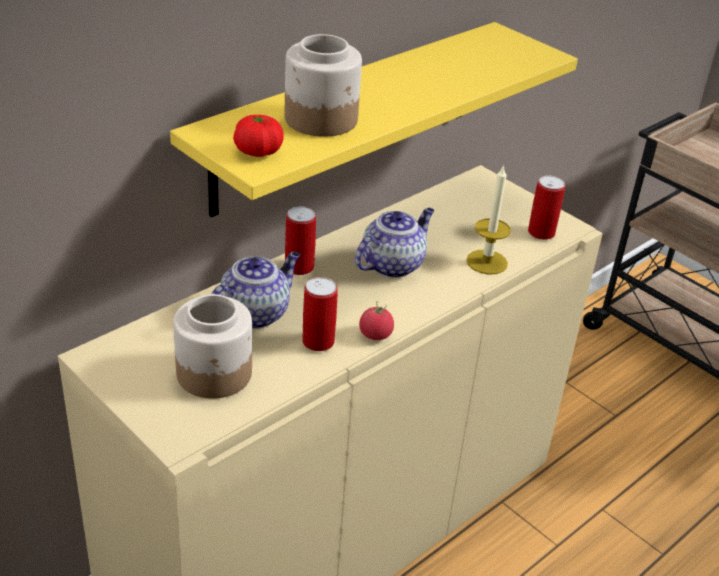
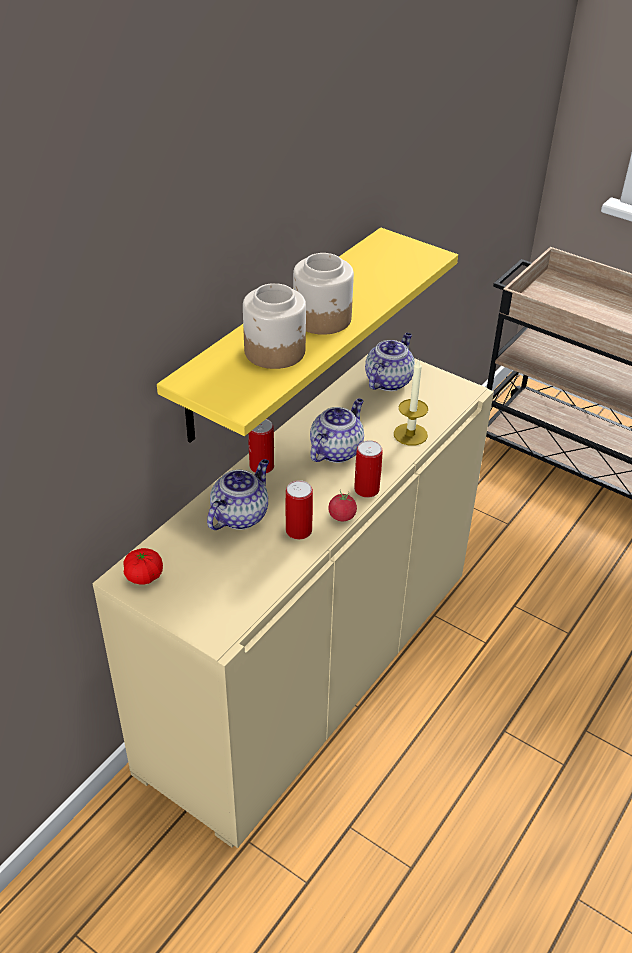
camera: 10 degrees left, 5 degrees up
jar [173,294,252,399] -> jar moved to [293,253,354,335]
tomato [233,115,284,157] -> tomato moved to [123,548,163,584]
can [528,175,565,240] -> can moved to [354,440,383,498]
none -> teapot [365,333,415,391]

